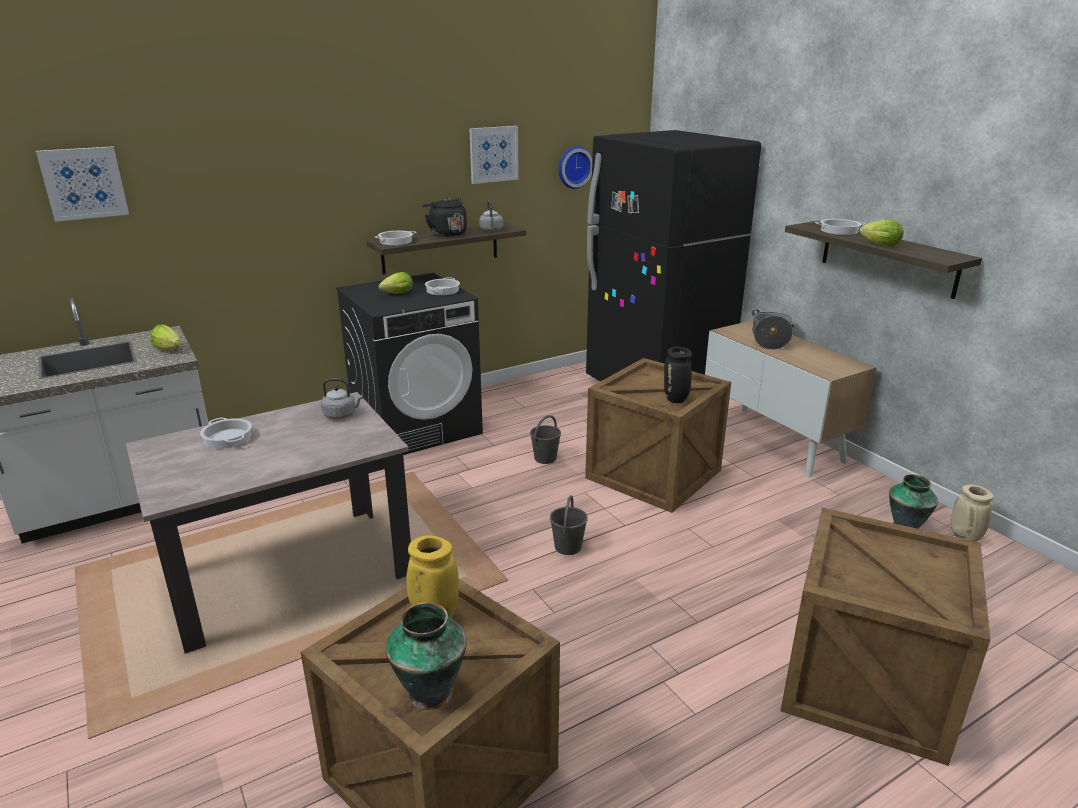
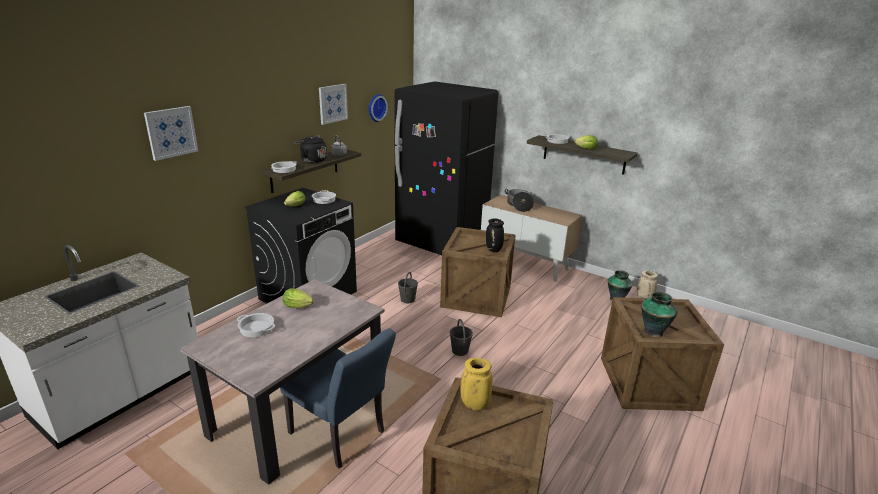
camera: 25 degrees left, 0 degrees up
picture [36,146,129,222] -> picture moved to [144,106,198,161]
lettuce [150,324,181,351] -> lettuce moved to [283,288,314,308]
grey kettle [321,378,363,419] -> none
vase [386,602,467,710] -> vase moved to [641,292,678,337]
none -> blue chair [280,328,396,469]

